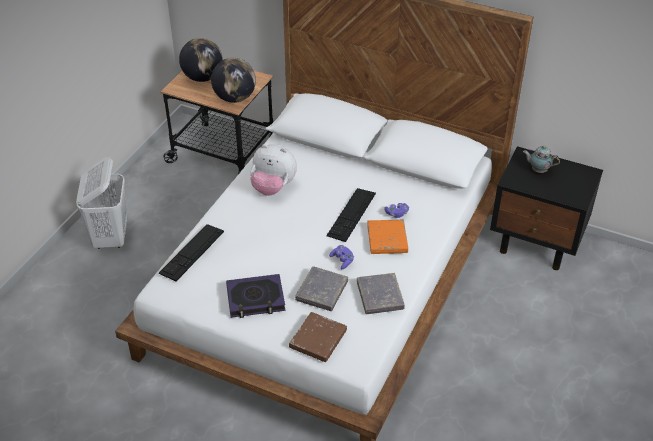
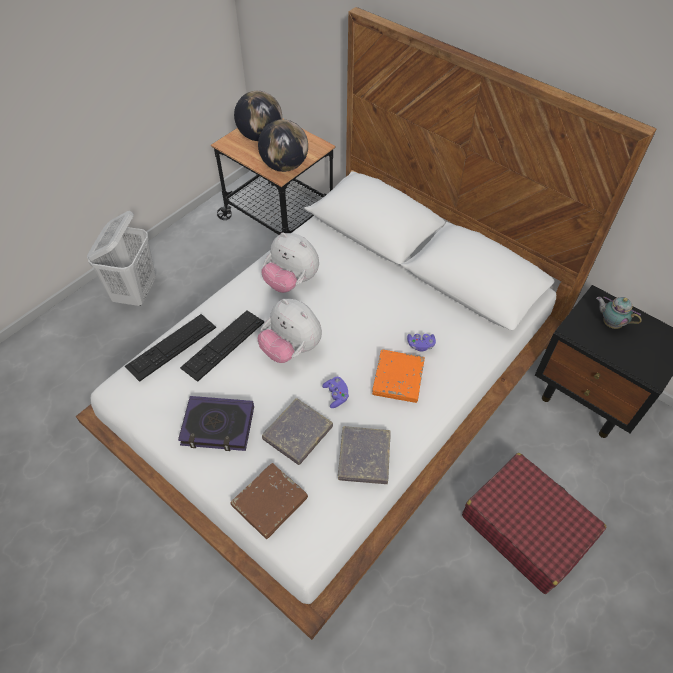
camera: 15 degrees right, 10 degrees up
keyboard [326,188,376,242] -> keyboard moved to [180,310,264,382]
none -> plush toy [258,299,322,363]
none -> red suitcase [462,453,606,594]

